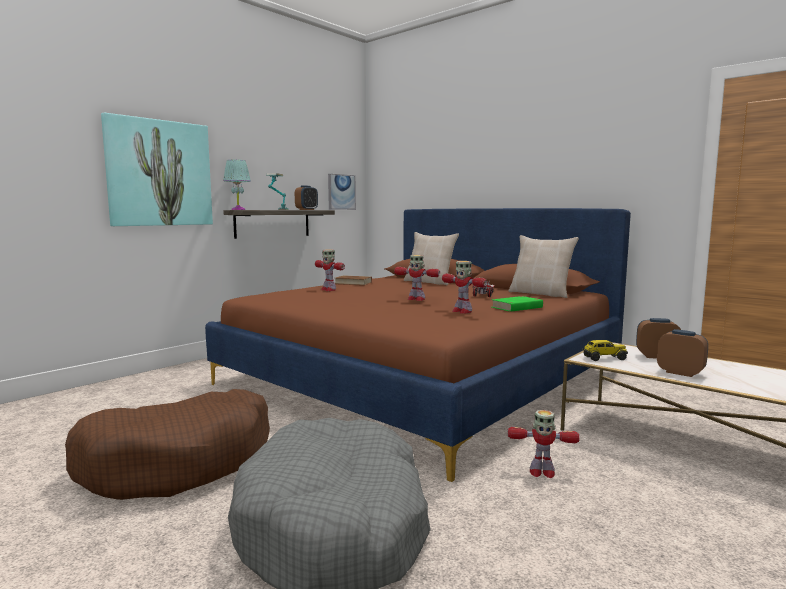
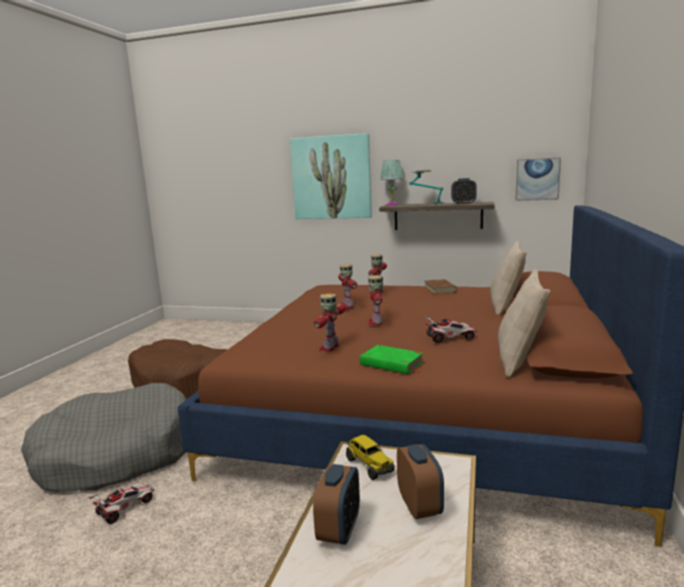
camera: 65 degrees right, 5 degrees up
toy robot [508,410,580,478] -> toy robot moved to [338,264,357,308]
none -> toy car [88,483,154,524]

